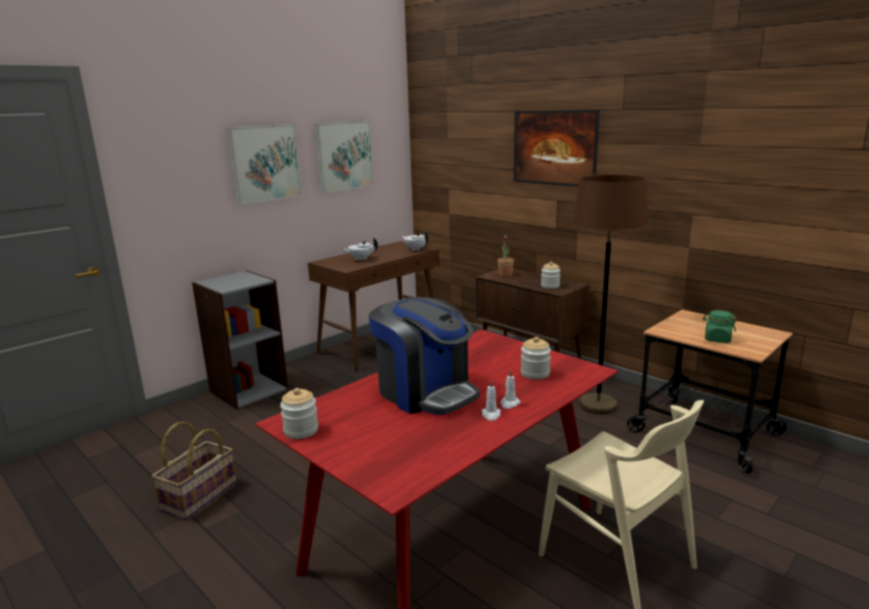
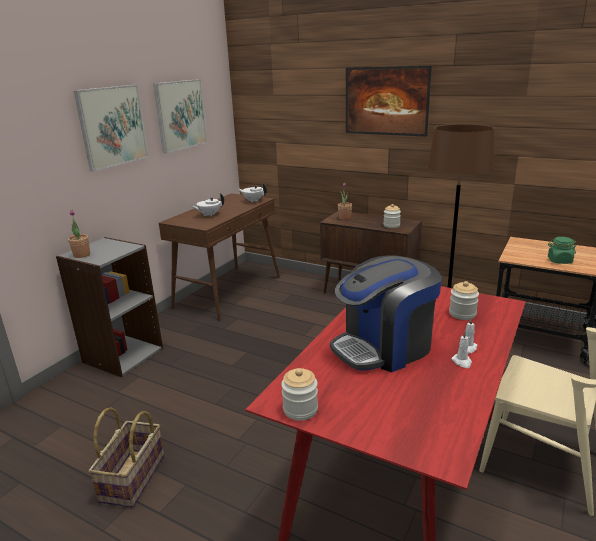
camera: 15 degrees left, 5 degrees up
coffee machine [369,297,480,415] -> coffee machine turned 120 degrees clockwise [330,255,442,372]
none -> potted plant [68,210,90,258]

